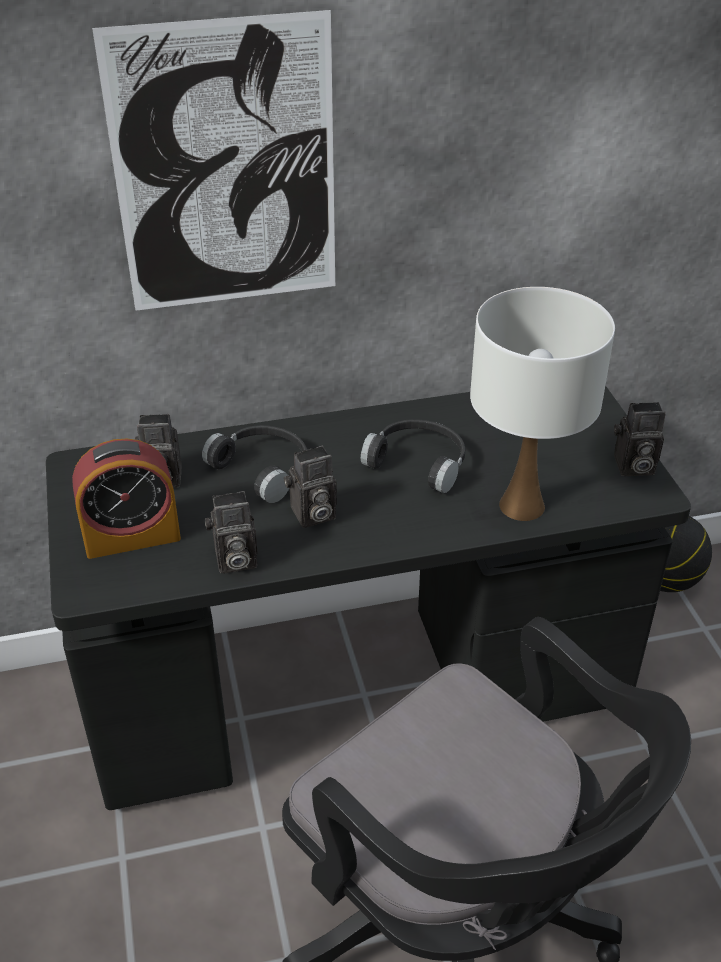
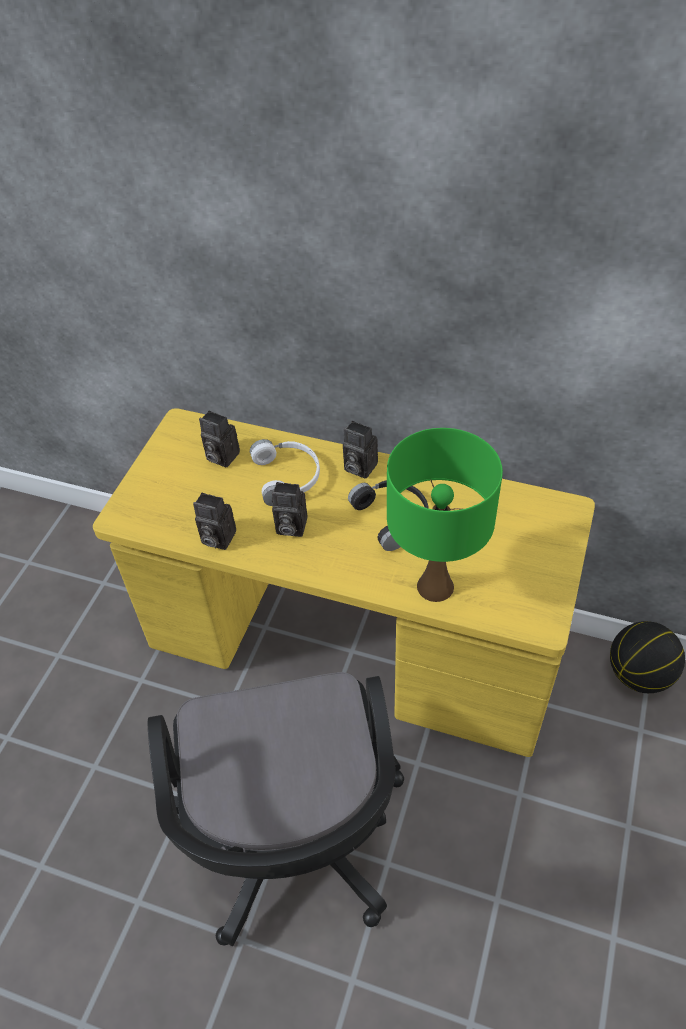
camera: 35 degrees right, 10 degrees up
black desk [46,385,691,810] -> yellow desk [93,408,595,757]
alarm clock [72,438,181,559] -> none
picture [92,10,335,311] -> none
black headphones [202,425,307,503] -> white headphones [250,439,320,506]
white table lamp [470,287,615,521] -> green table lamp [387,428,503,602]
camera [614,402,666,476] -> camera moved to [343,421,378,479]

